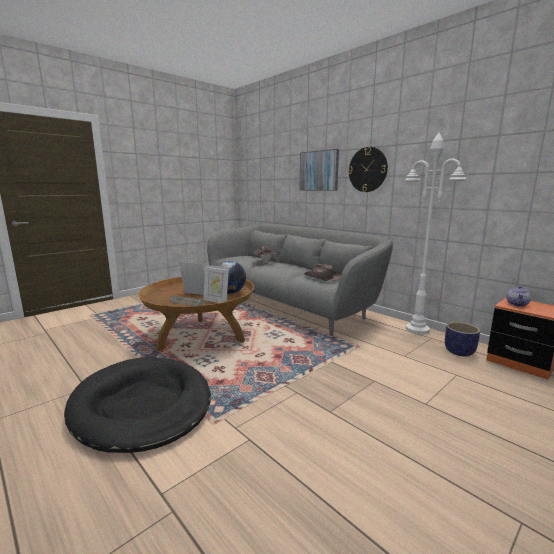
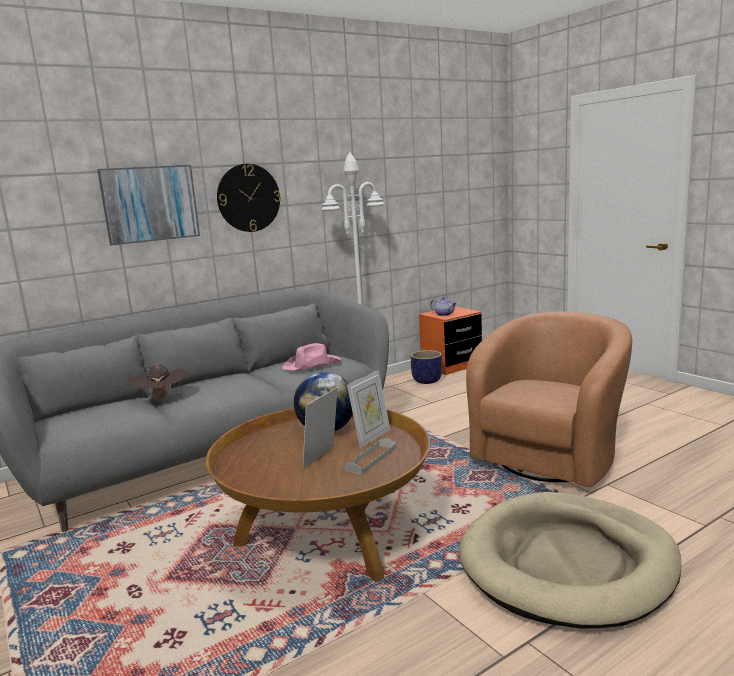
camera: 80 degrees left, 0 degrees up
black dog bed [64,357,211,453] -> beige dog bed [459,492,682,628]
brown hat [304,264,341,281] -> pink hat [282,343,341,371]
none -> brown armchair [466,312,632,487]

